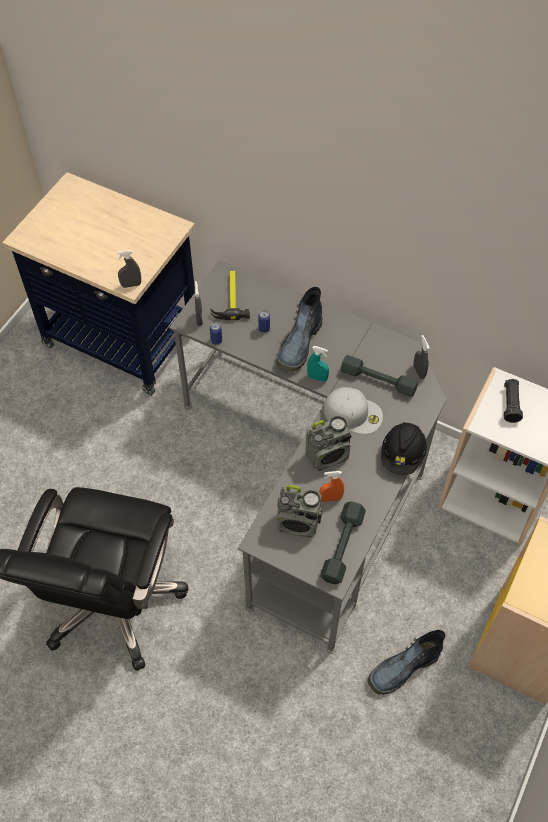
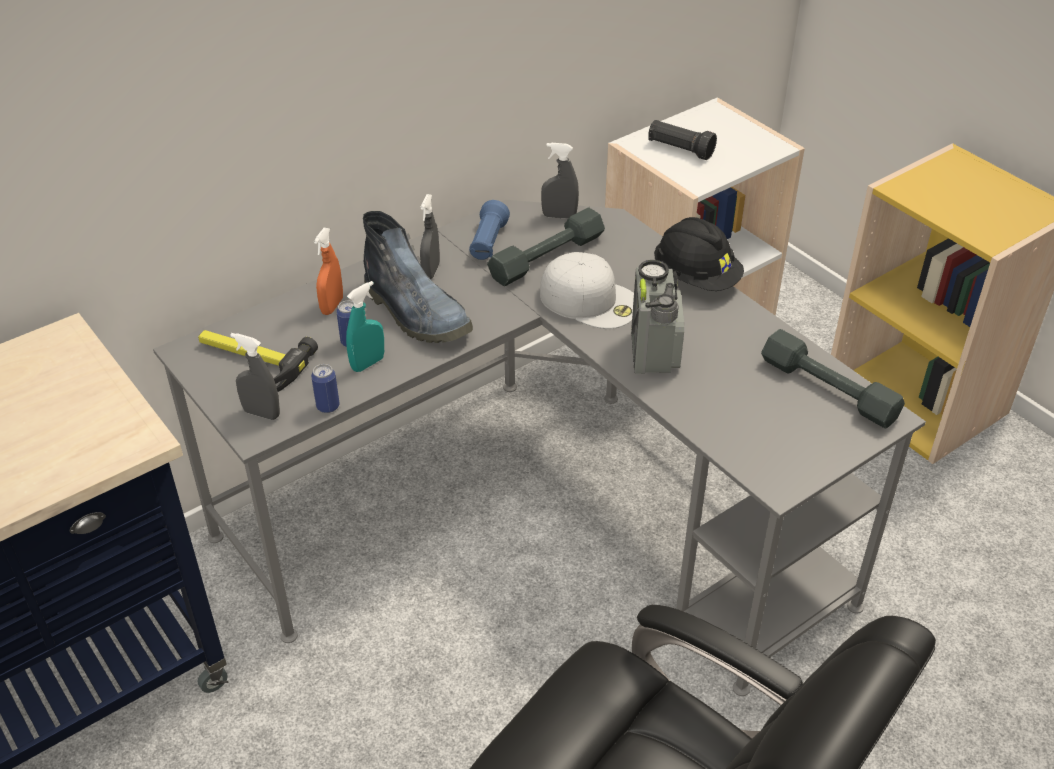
camera: 65 degrees left, 15 degrees down
grey spray bottle [116,250,141,288] -> grey spray bottle moved to [420,194,440,280]
radio [277,485,322,538] -> none
turquoise spray bottle [307,346,329,382] -> turquoise spray bottle moved to [346,281,384,372]
orange spray bottle [319,471,344,502] -> orange spray bottle moved to [314,228,343,315]
white cap [324,387,383,434] -> white cap turned 75 degrees clockwise [540,252,634,329]
boot [367,630,446,695] -> none
none -> blue flashlight [469,200,510,260]

